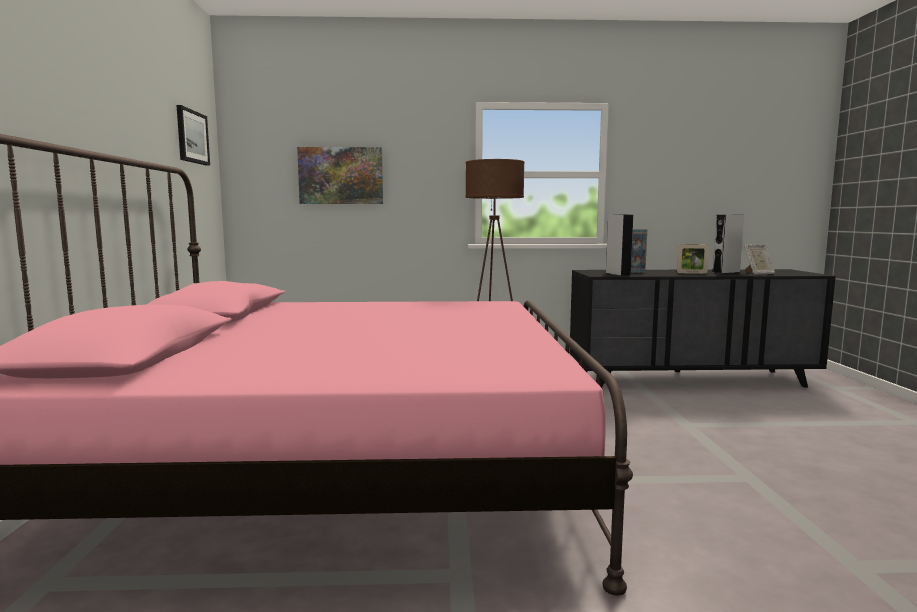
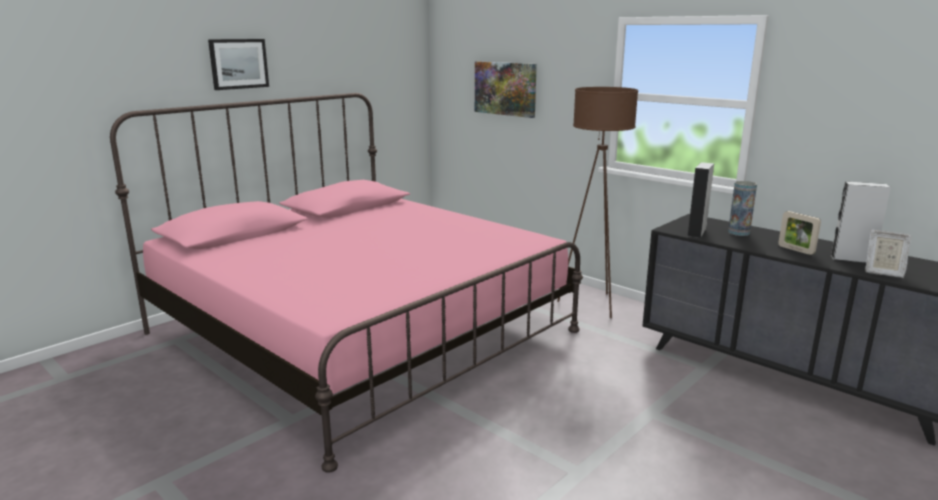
camera: 45 degrees right, 10 degrees up
picture [176,105,210,166] -> picture moved to [208,39,269,90]

